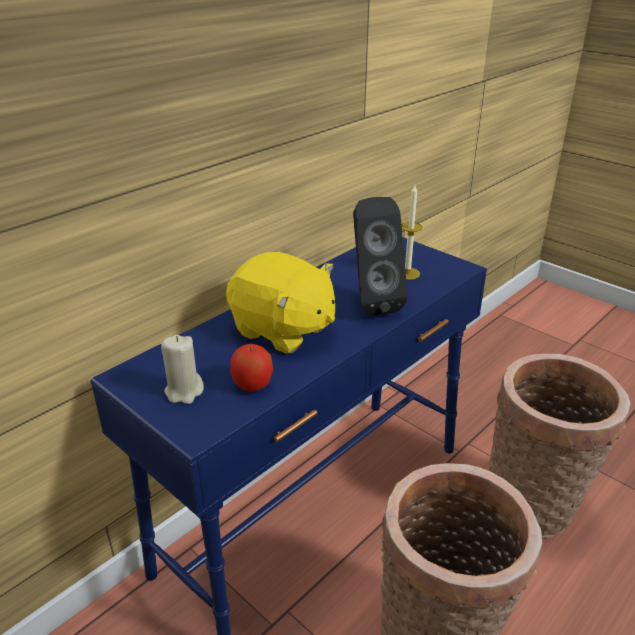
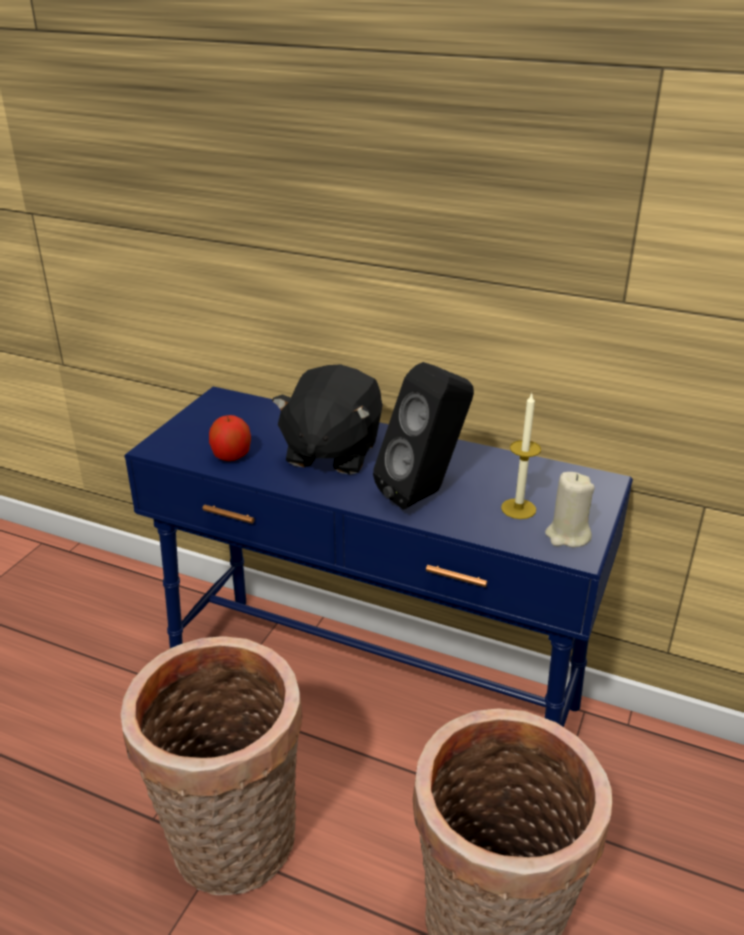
camera: 70 degrees right, 0 degrees up
beige candle [161,335,204,404] -> beige candle moved to [545,472,595,548]
yellow plush toy [226,252,335,354] -> black plush toy [272,364,383,474]

